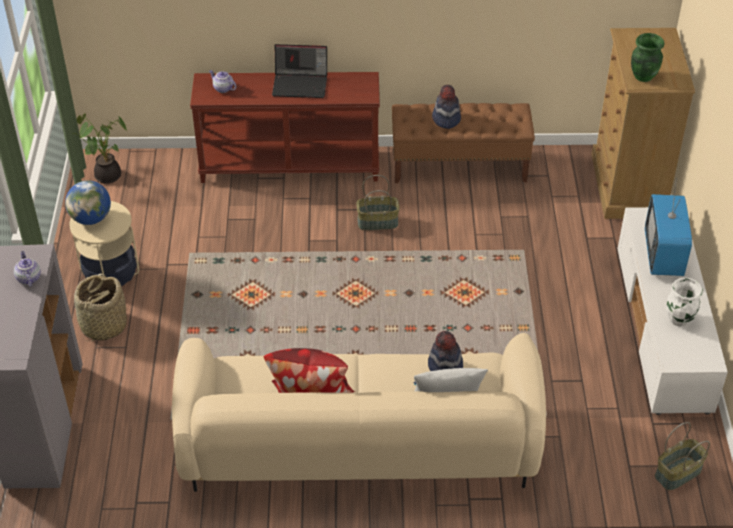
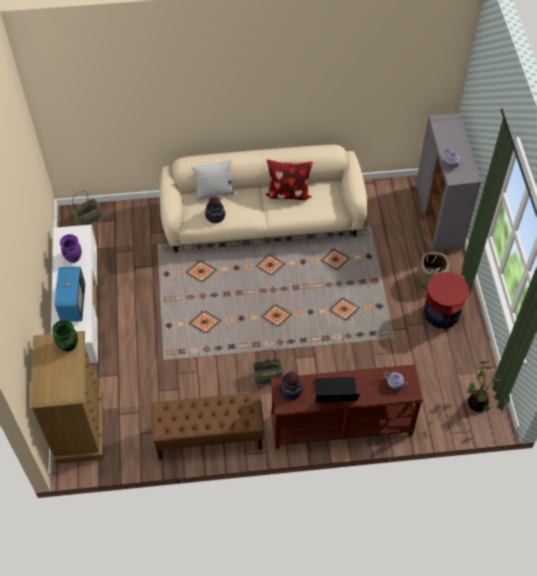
camera: 175 degrees right, 10 degrees up
globe [65,180,111,225] -> none
beige side table [69,201,139,286] -> red side table [423,272,469,331]
hat [432,85,461,129] -> hat moved to [280,371,303,400]
white vase [666,277,702,327] -> purple vase [60,234,82,263]

